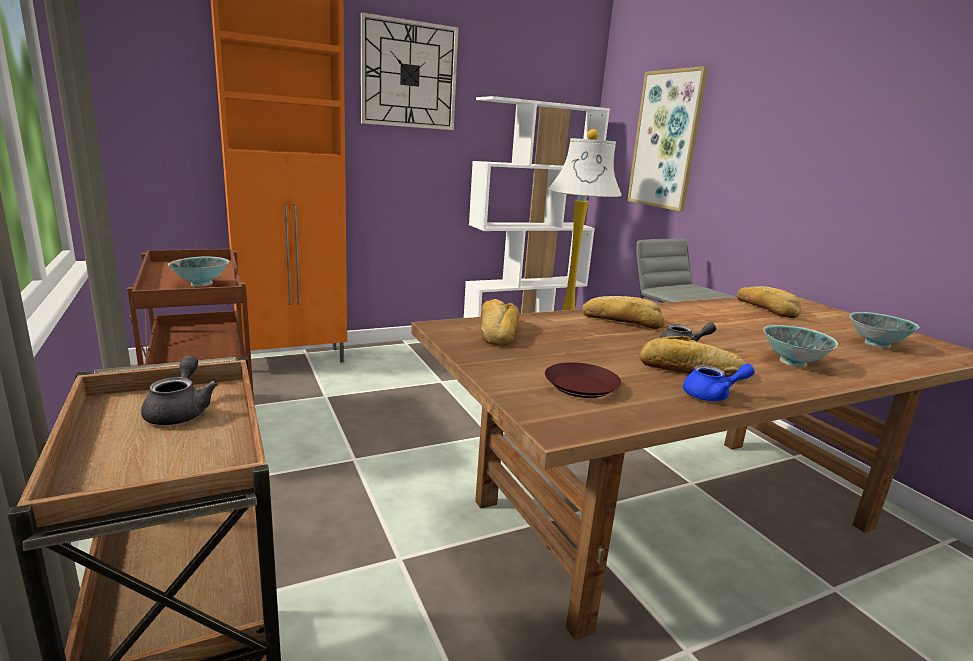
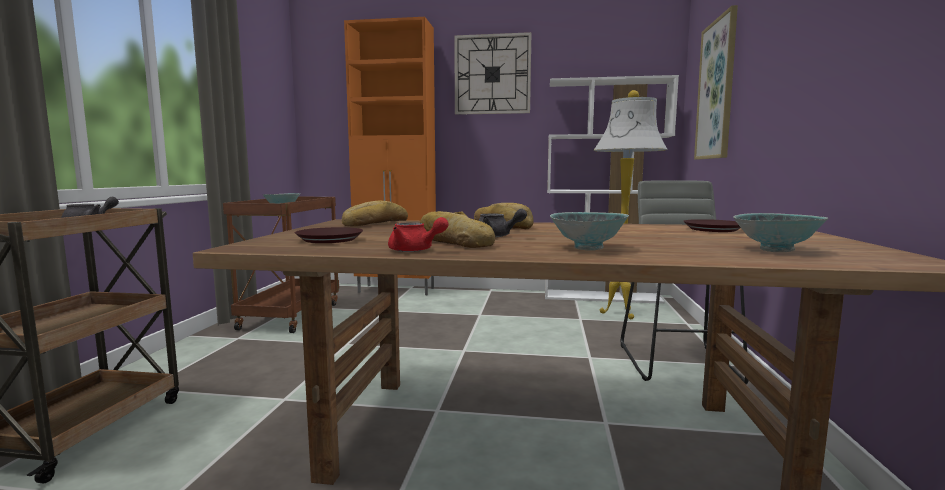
camera: 35 degrees right, 10 degrees down
blue teapot [683,364,755,401] -> red teapot [388,217,449,252]
bread [737,286,801,318] -> brown plate [684,219,741,232]

